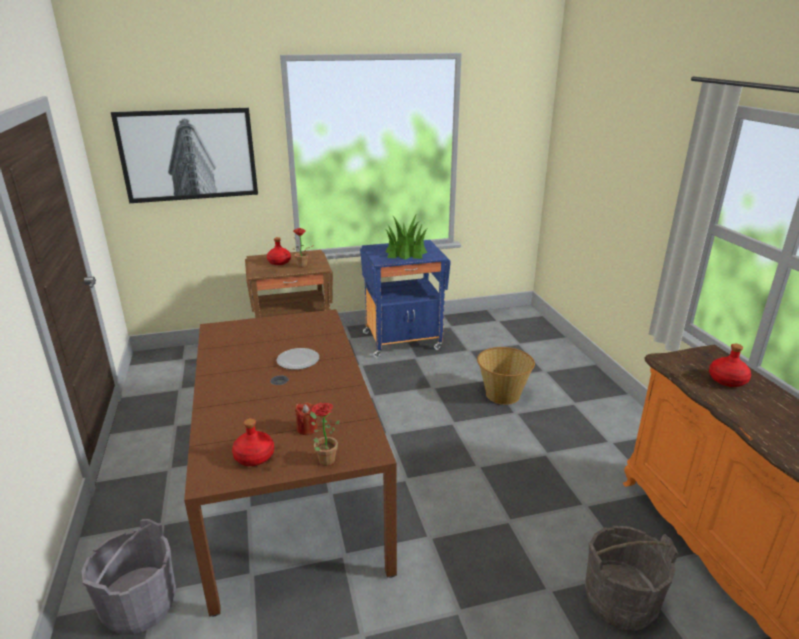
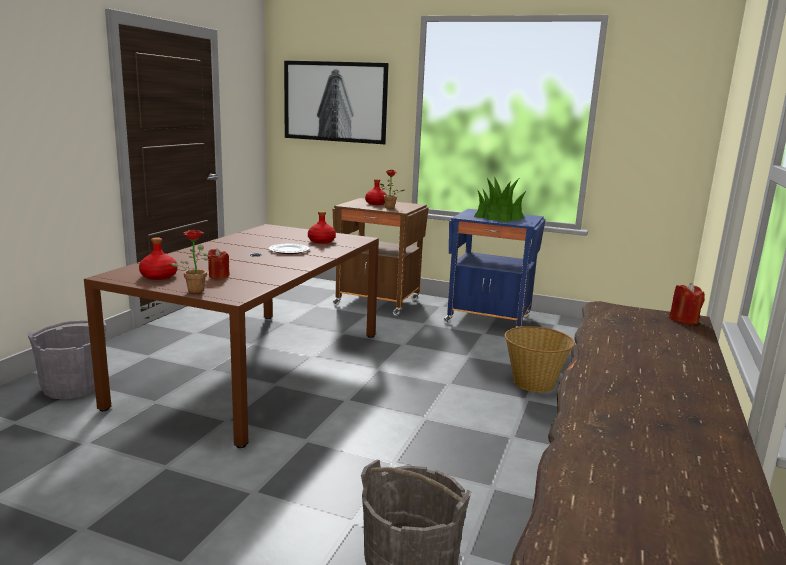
camera: 35 degrees right, 10 degrees down
red bottle [709,344,751,387] -> red bottle moved to [308,211,336,243]
none -> red candle [669,283,705,325]

